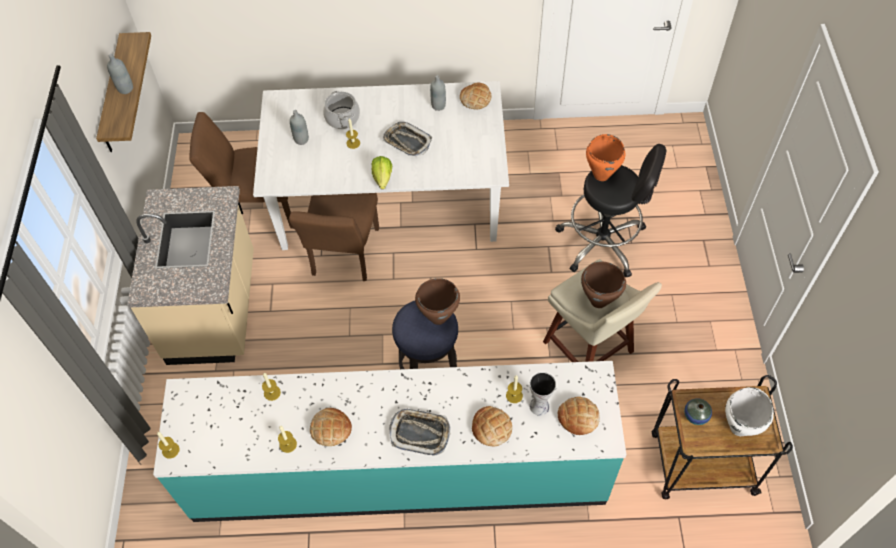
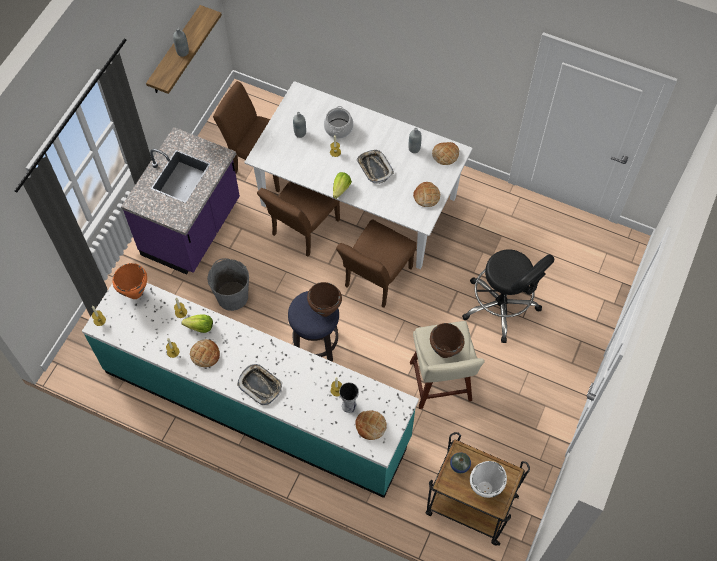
camera: 25 degrees right, 5 degrees up
beige counter [127,186,254,365] -> purple counter [121,127,240,275]
bread [472,406,512,446] -> bread moved to [413,182,440,207]
orange cooking pot [586,134,625,181] -> orange cooking pot moved to [112,263,147,299]
none -> lettuce [182,314,213,333]
none -> grey bucket [207,258,249,311]
none -> brown chair [336,219,417,308]

